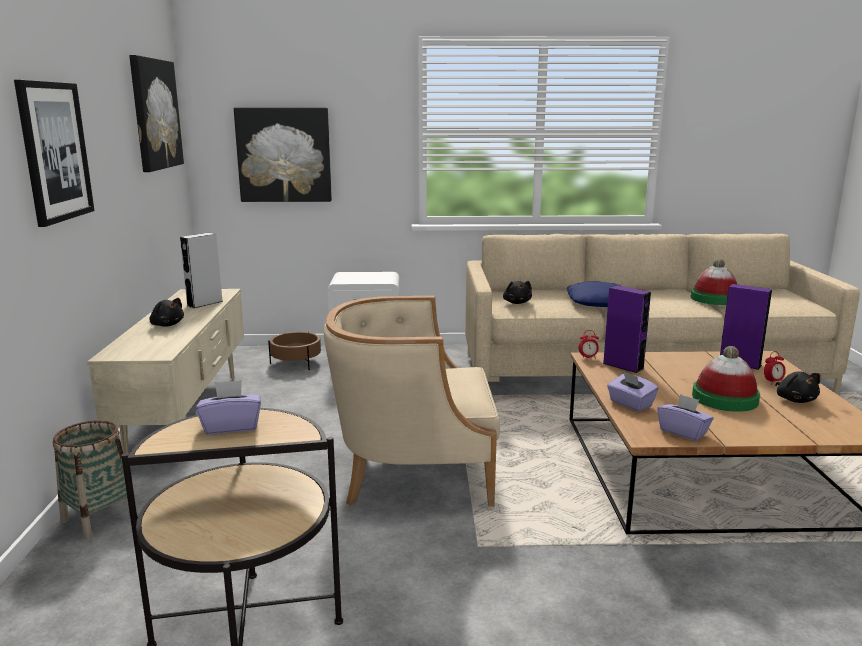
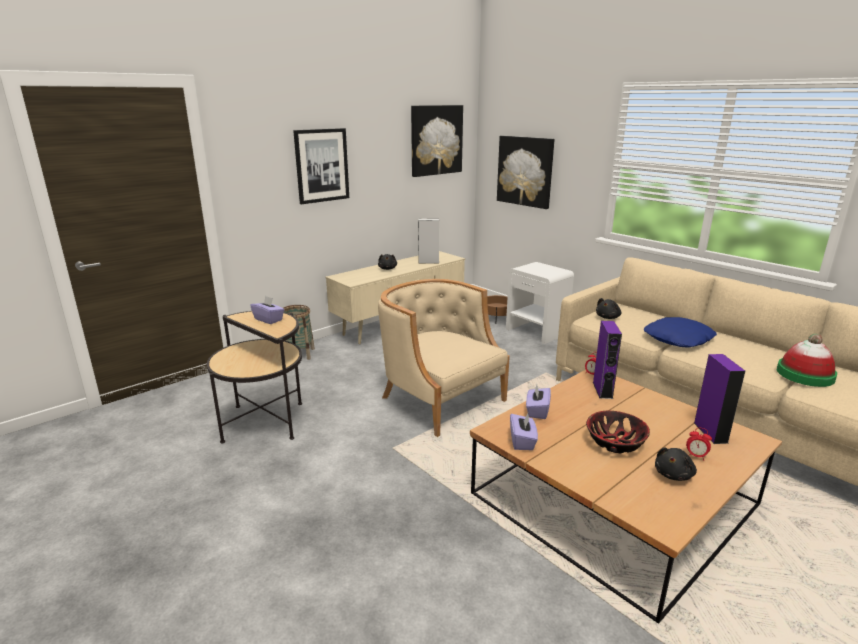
camera: 50 degrees right, 5 degrees up
hat [692,346,760,412] -> bowl [586,411,650,453]

